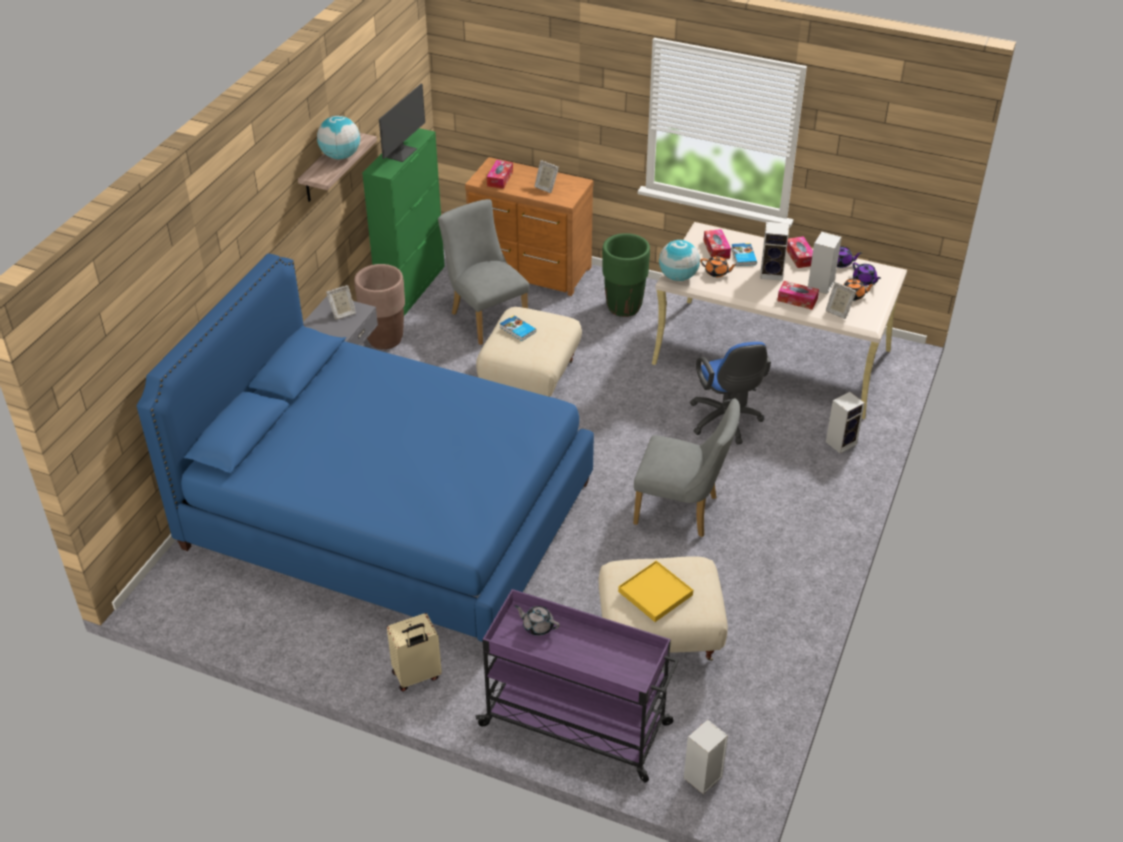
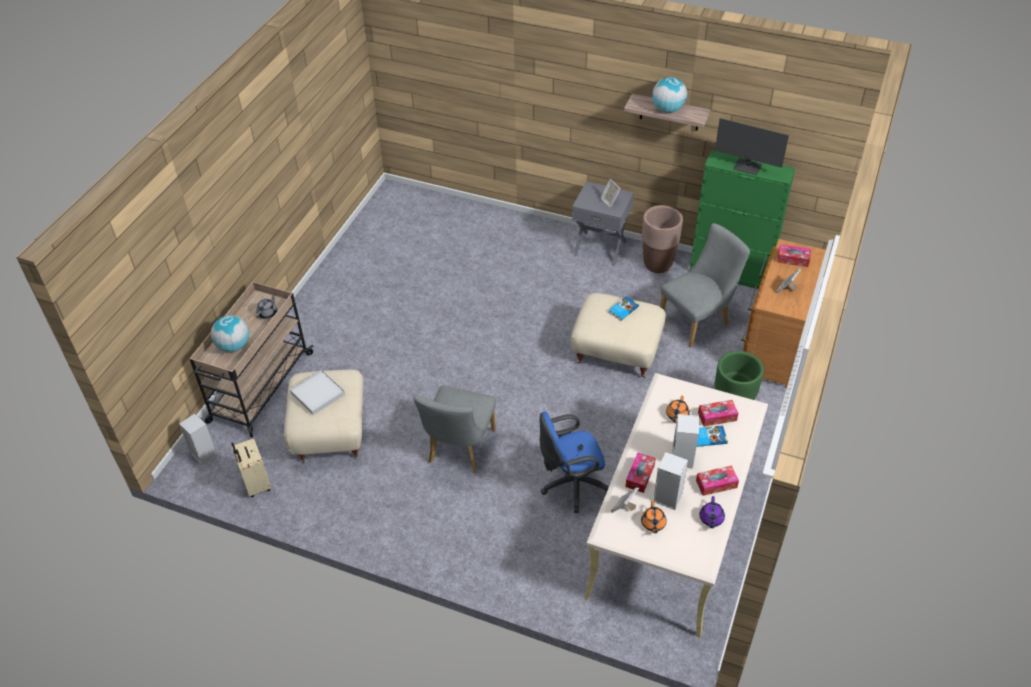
camera: 90 degrees right, 5 degrees up
blue bed [137,253,594,643] -> none
beige suitcase [387,613,442,691] -> beige suitcase moved to [231,438,271,497]
purple cart [475,589,679,783] -> beige cart [189,281,314,437]
yellow tray [618,561,693,622] -> white tray [290,370,345,415]
globe [659,240,700,281] -> globe moved to [211,315,249,352]
speaker [826,392,865,454] -> none
purple teapot [852,262,881,285] -> none

